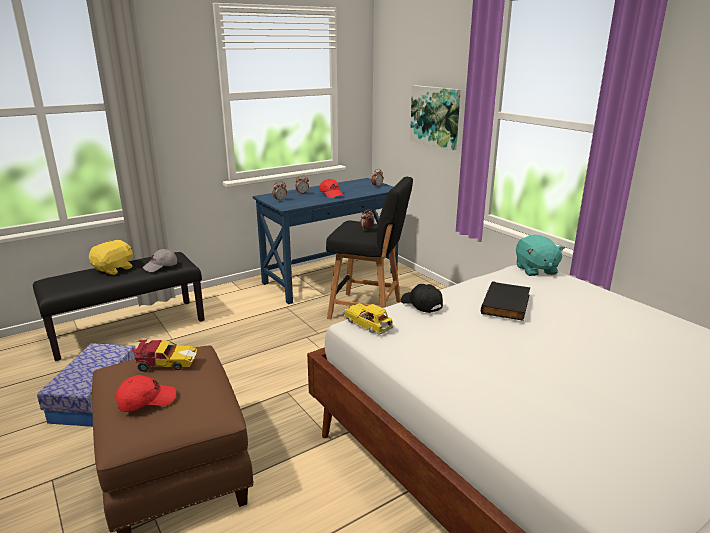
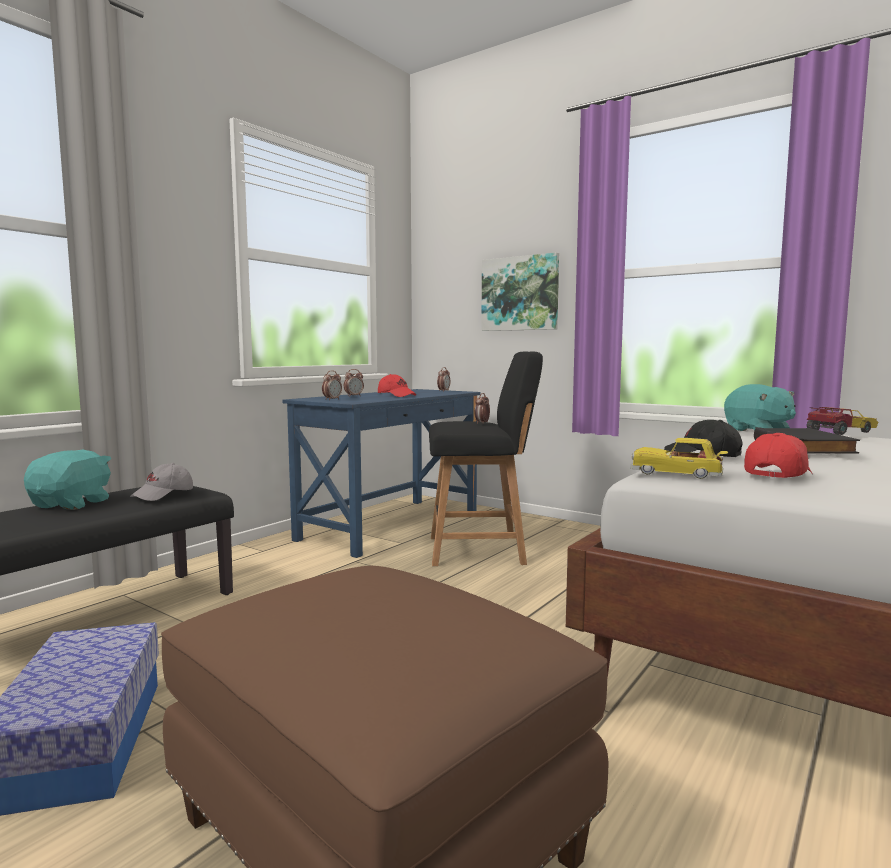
camera: 20 degrees left, 15 degrees down
yellow plush toy [89,240,133,275] -> turquoise plush toy [24,449,111,510]
red cap [116,375,176,412] -> red cap moved to [744,433,813,478]
toy car [131,339,197,372] -> toy car moved to [807,407,878,435]

